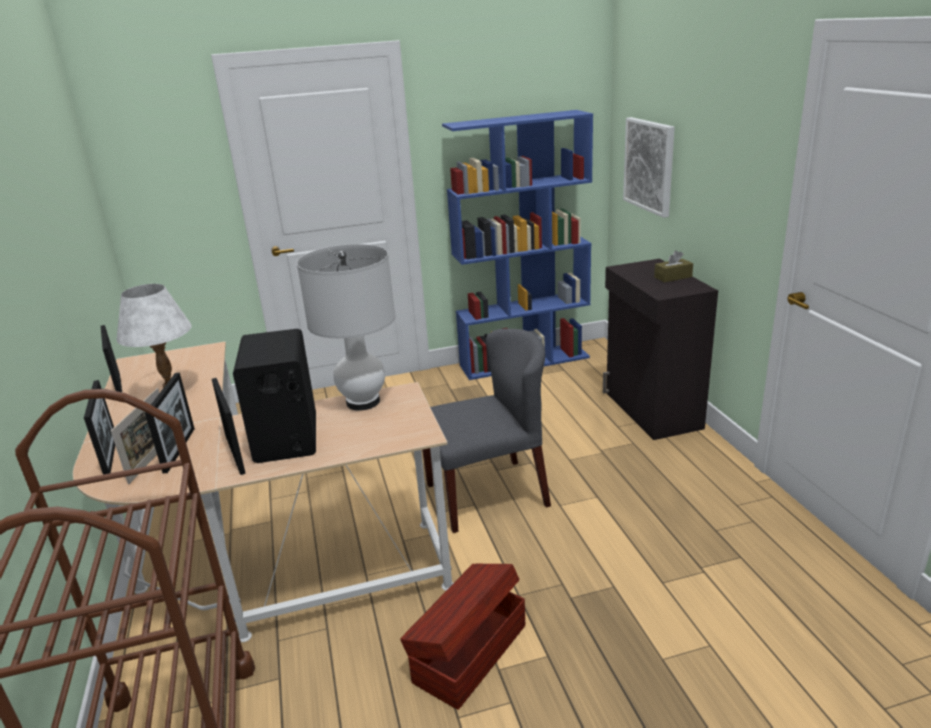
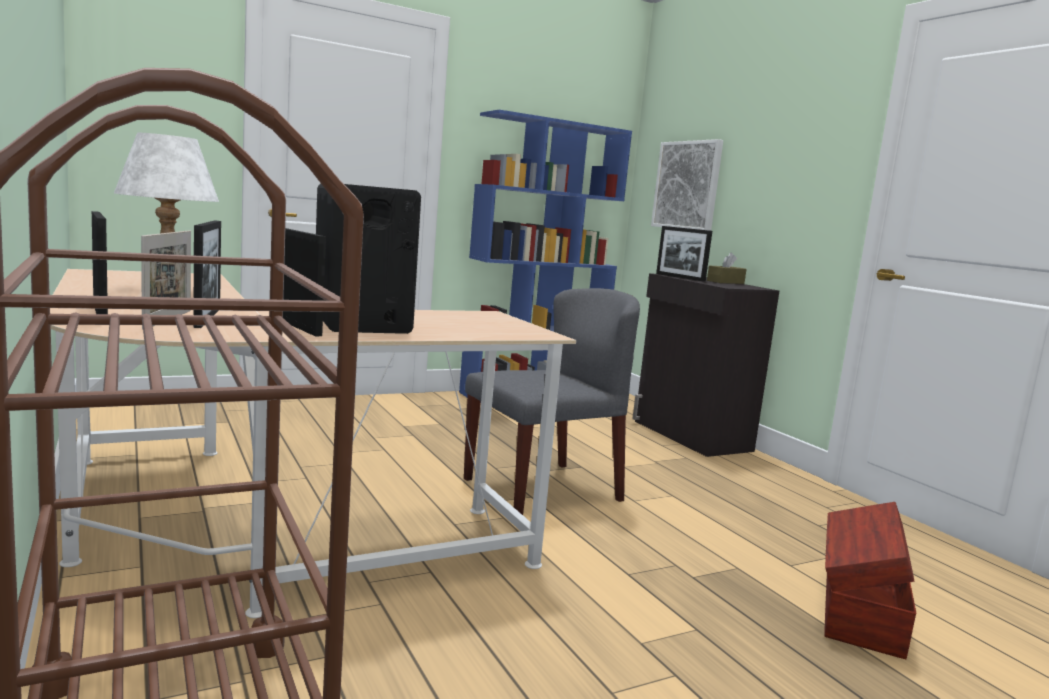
camera: 15 degrees left, 15 degrees down
picture frame [101,325,122,402] -> picture frame moved to [656,226,712,282]
white table lamp [297,244,395,411] -> none
brown storage box [400,564,525,710] -> brown storage box moved to [824,502,916,659]

